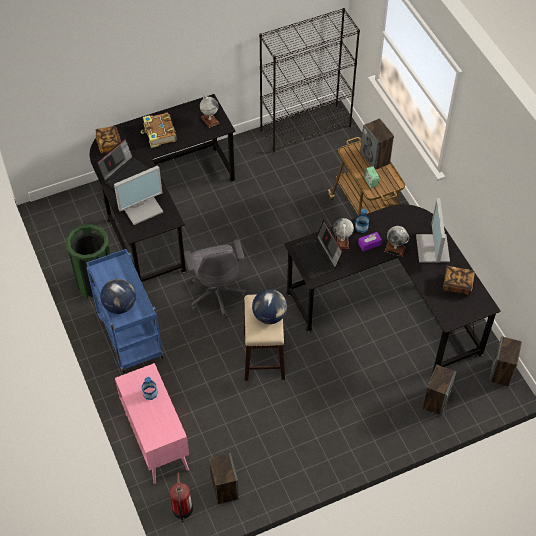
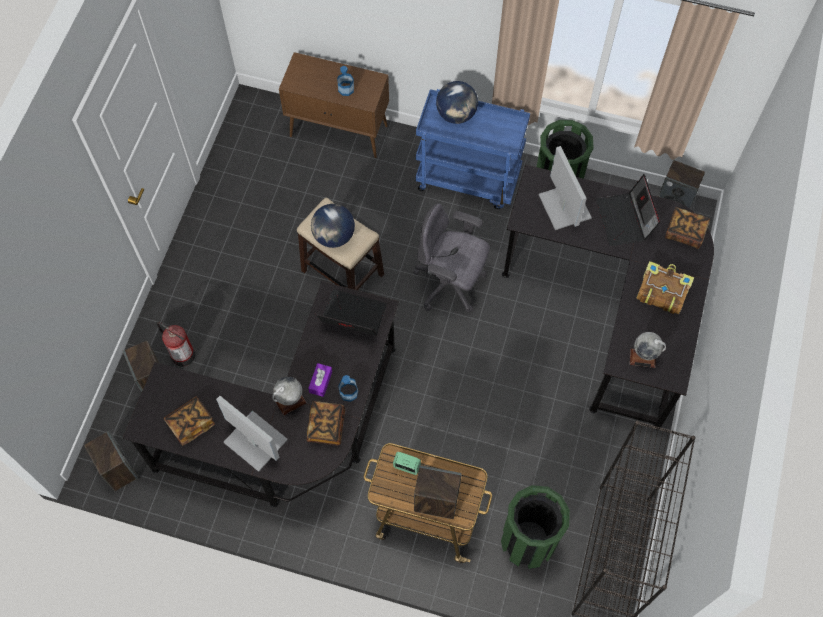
camera: 130 degrees right, 10 degrees up
monitor [114,165,163,225] -> monitor turned 150 degrees clockwise [539,146,592,230]
pink cabinet [115,363,189,484] -> brown cabinet [279,52,389,158]
fire extinguisher [169,472,193,522] -> fire extinguisher moved to [157,322,195,367]
speaker [209,453,239,504] -> speaker moved to [658,160,705,209]
globe [333,218,354,249] -> none
none -> book [307,401,345,446]
none -> green trash can [501,485,570,569]

